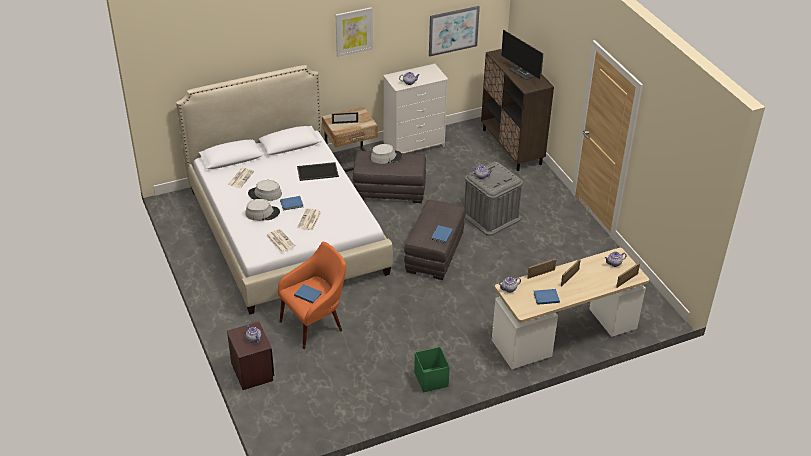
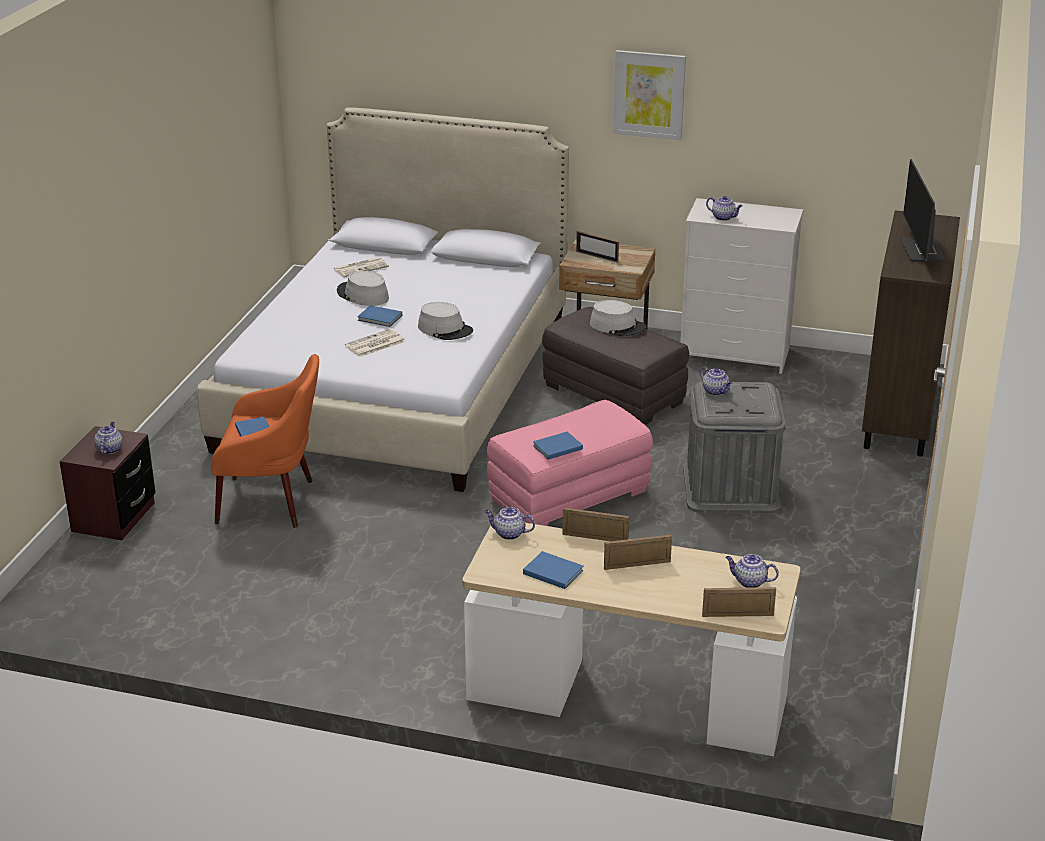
camera: 40 degrees right, 10 degrees down
grey hat [245,199,280,221] -> grey hat moved to [418,302,473,340]
newspaper [266,229,295,253] -> none
tray [297,162,339,181] -> none
grey ottoman [404,200,466,280] -> pink ottoman [487,400,653,526]
green storage box [414,347,450,392] -> none
picture [429,6,480,57] -> none

